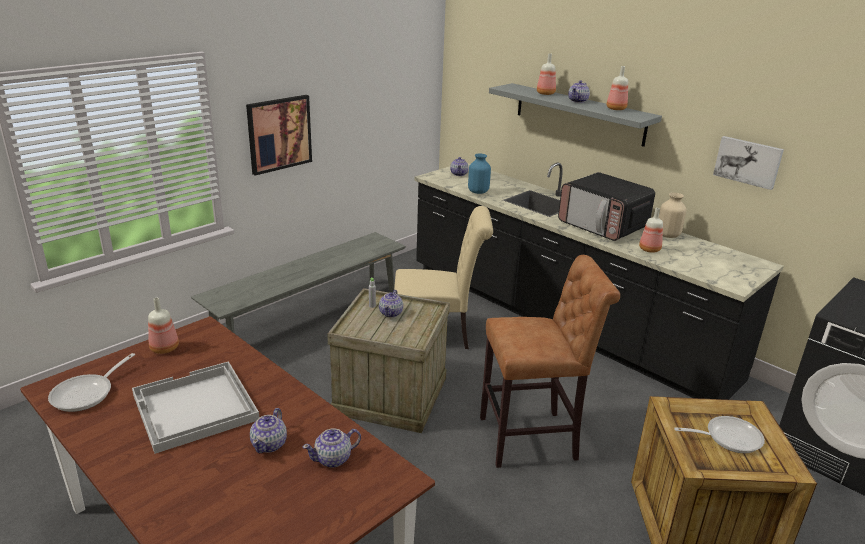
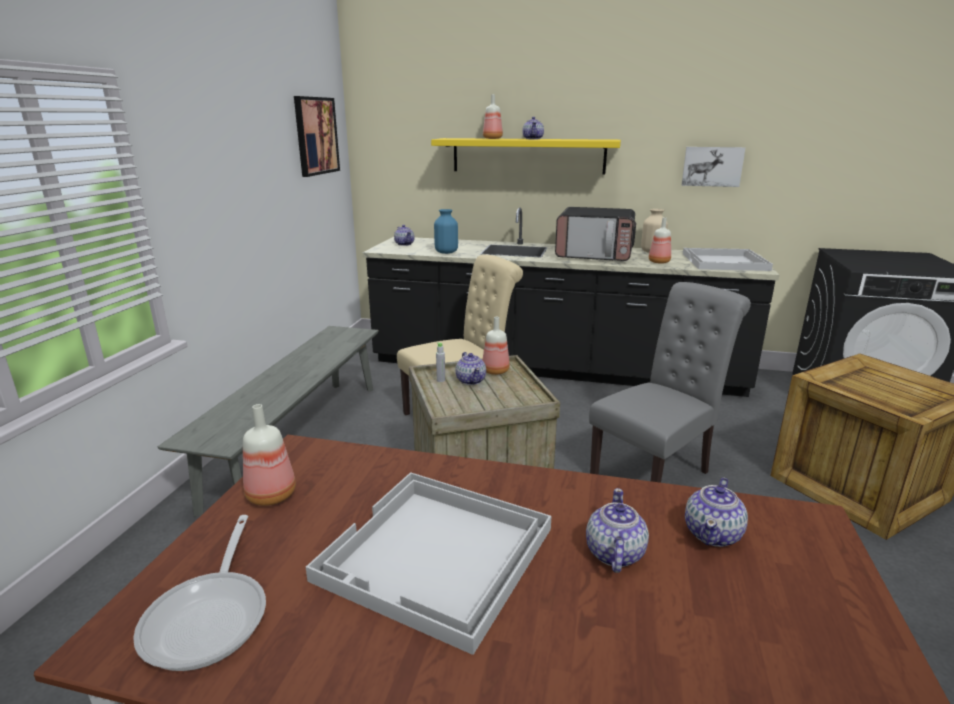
camera: 30 degrees left, 5 degrees down
picture [246,95,312,176] -> picture moved to [294,96,340,177]
teapot [250,408,287,454] -> teapot turned 150 degrees counterclockwise [586,488,649,573]
brown stool [480,255,620,468] -> grey chair [589,282,751,483]
grey shelf [489,83,662,147] -> yellow shelf [431,138,621,174]
bottle [606,66,628,110] -> bottle moved to [482,317,510,375]
frying pan [674,416,765,453] -> none
none -> white tray [683,248,773,271]

